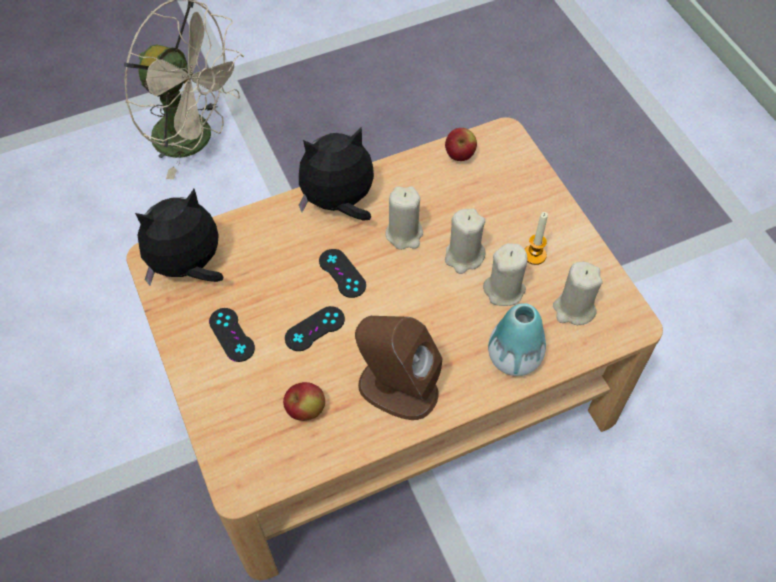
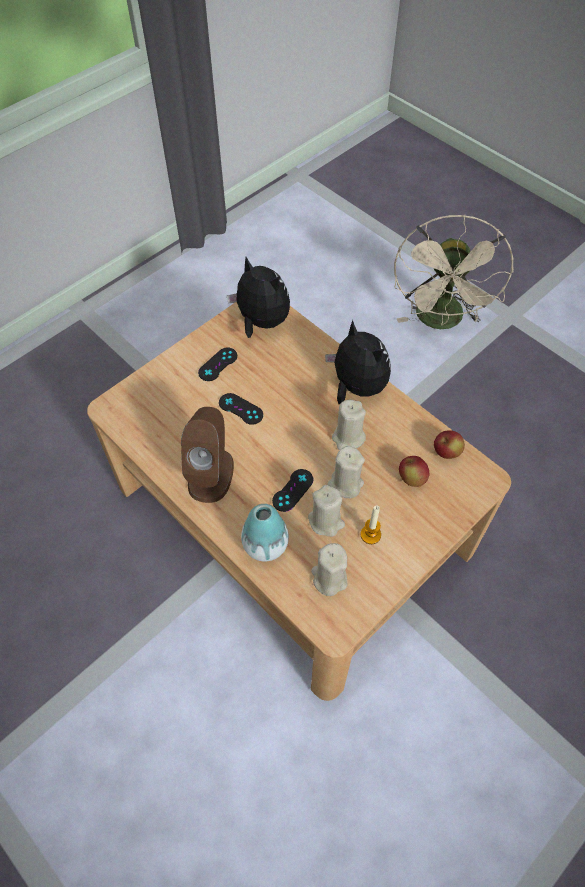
camera: 70 degrees right, 0 degrees up
apple [283,382,325,421] -> apple moved to [399,456,429,487]
black game controller [319,249,366,298] -> black game controller moved to [272,469,314,512]

